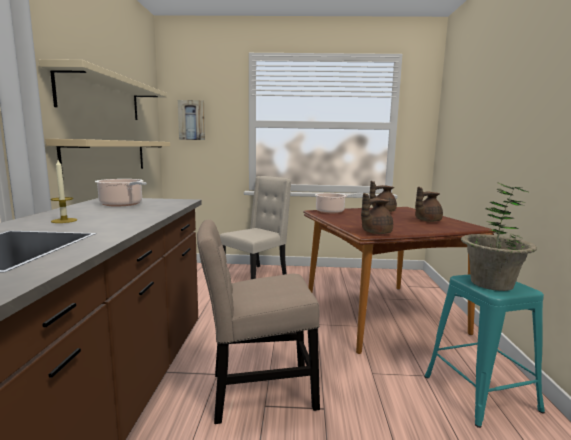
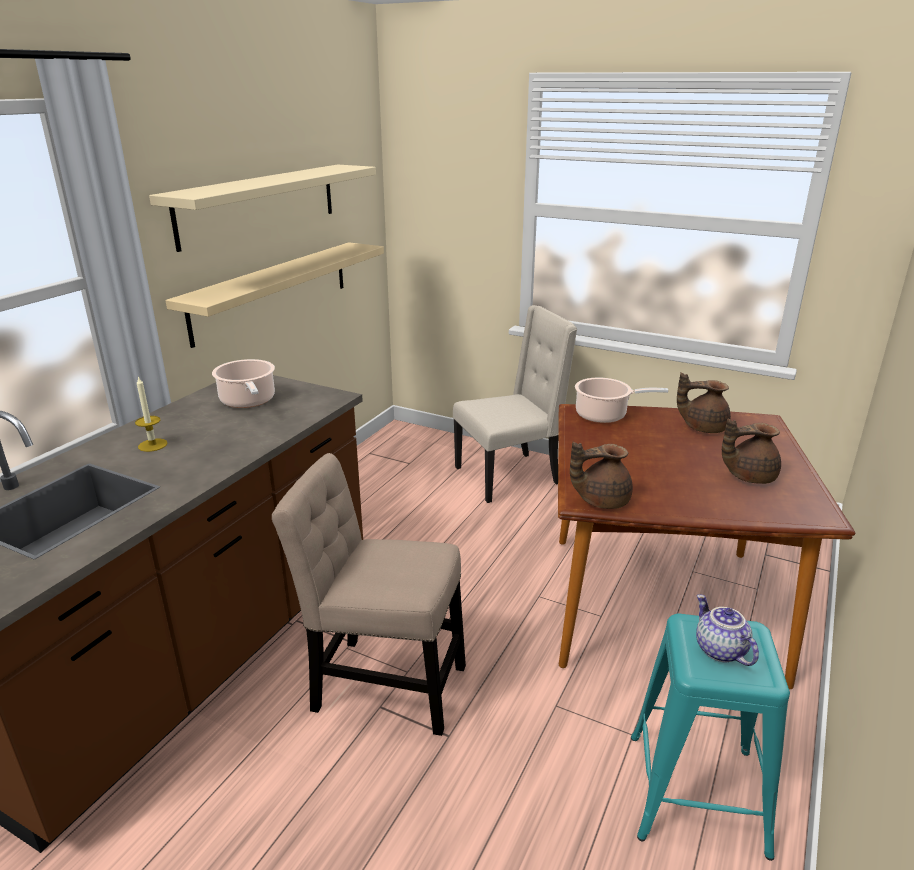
camera: 25 degrees right, 15 degrees up
picture [178,100,205,140] -> none
potted plant [461,182,537,291] -> teapot [696,594,759,666]

